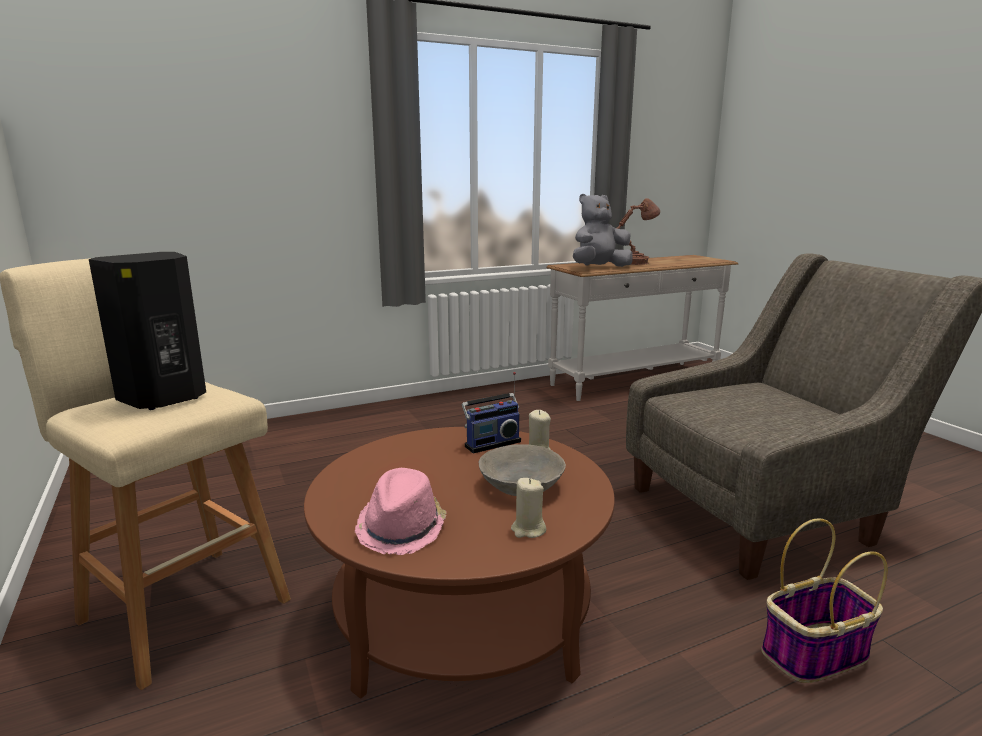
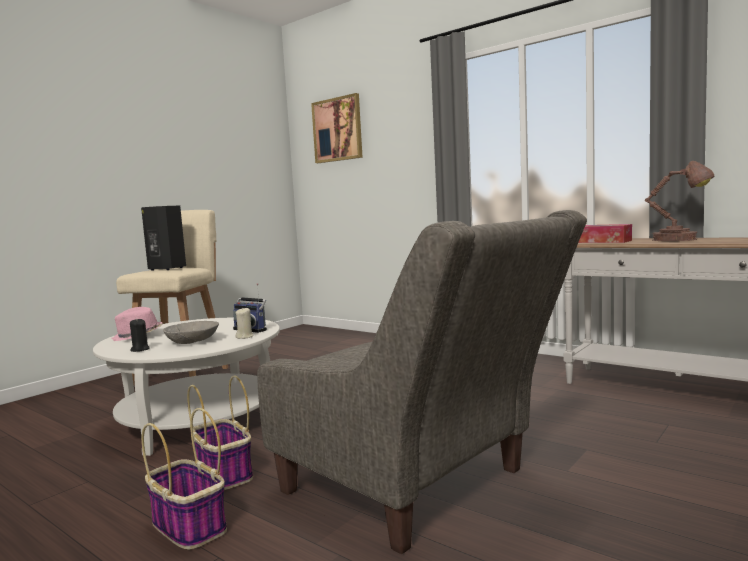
camera: 65 degrees right, 10 degrees down
brown coffee table [304,427,615,699] -> white coffee table [93,318,280,456]
beige candle [511,478,546,538] -> black candle [130,318,150,352]
grey plush toy [573,194,633,267] -> tissue box [578,224,632,243]
none -> basket [187,375,253,490]
none -> picture [311,93,363,163]

